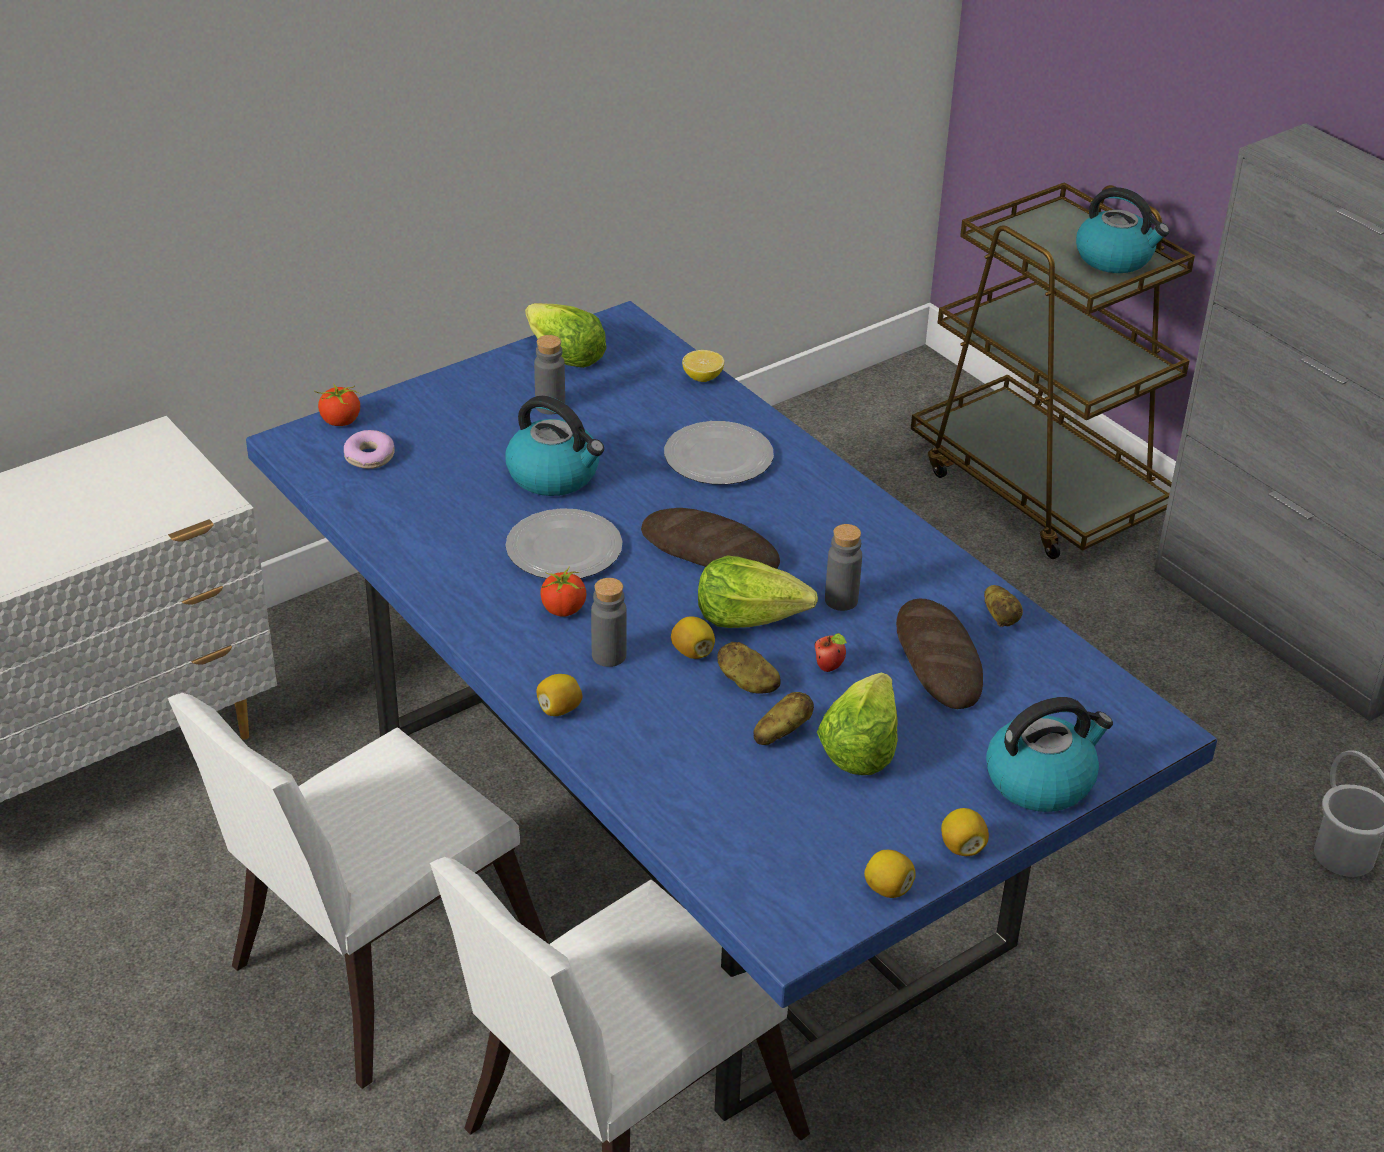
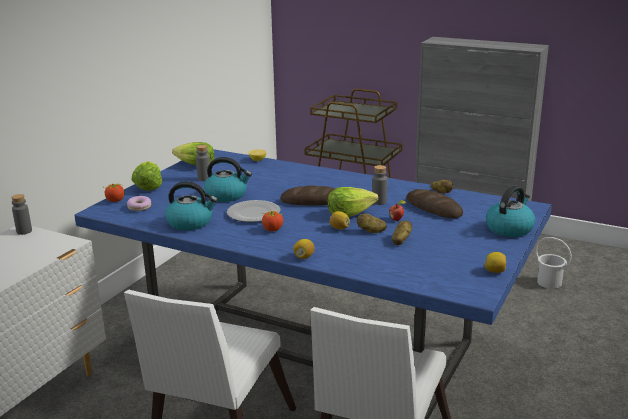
camera: 25 degrees left, 15 degrees down
grey bottle [591,578,627,667] -> grey bottle moved to [11,194,32,235]
plate [664,421,774,485] -> none
lettuce [817,673,898,775] -> lettuce moved to [131,161,162,191]
lemon [941,808,989,856] -> none
kettle [1076,187,1170,273] -> kettle moved to [165,181,218,231]

